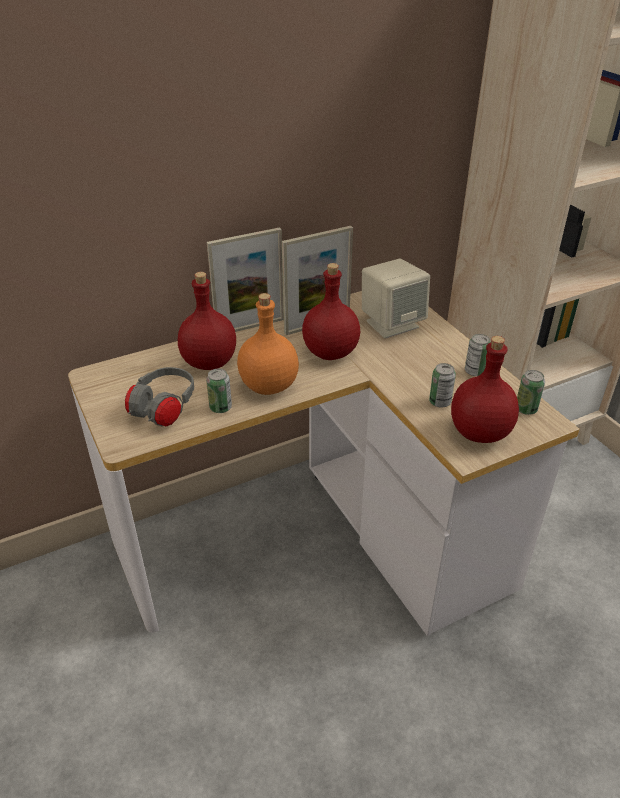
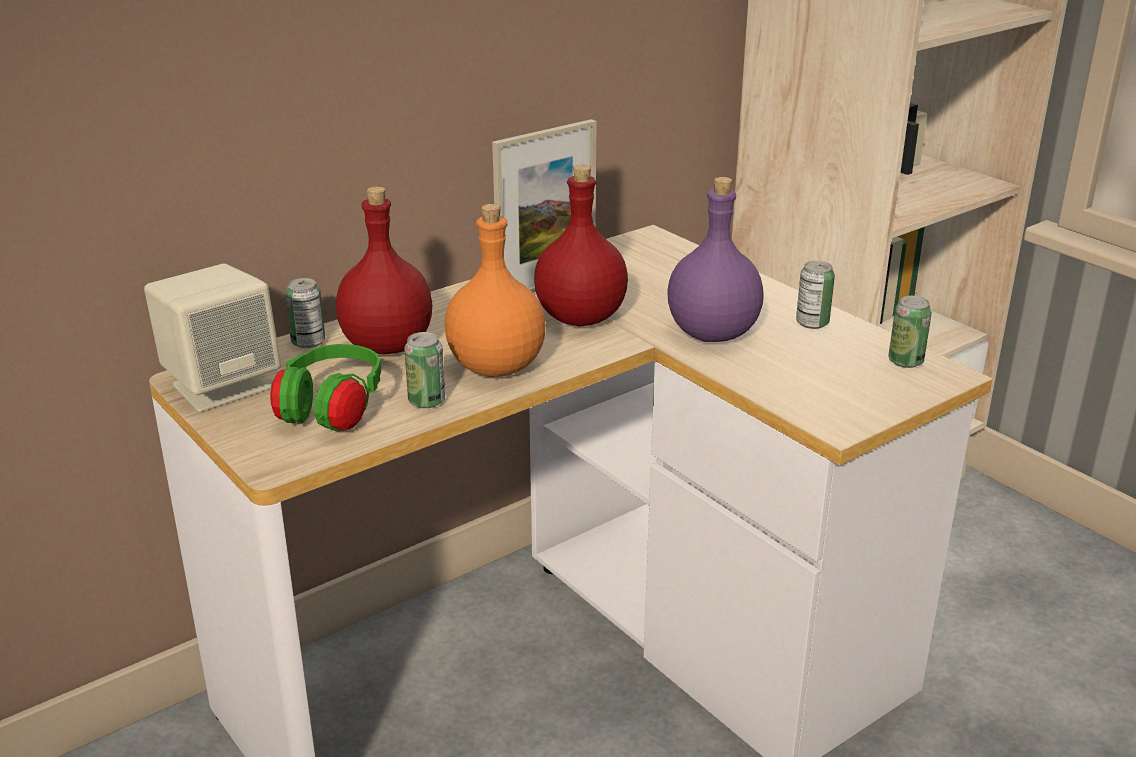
camera: 10 degrees left, 10 degrees down
grey headphones [125,367,194,426] -> green headphones [270,344,381,432]
picture frame [207,227,284,332] -> none
beige speaker [362,259,430,339] -> beige speaker moved to [144,264,281,412]
can [429,363,456,407] -> can moved to [285,278,325,348]
red bottle [451,336,519,443] -> none
none -> purple bottle [667,177,764,342]

